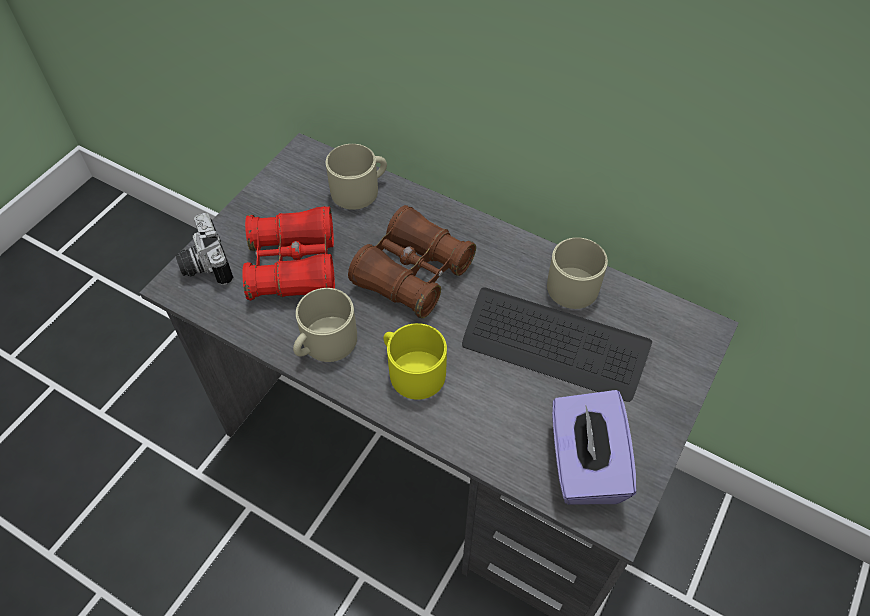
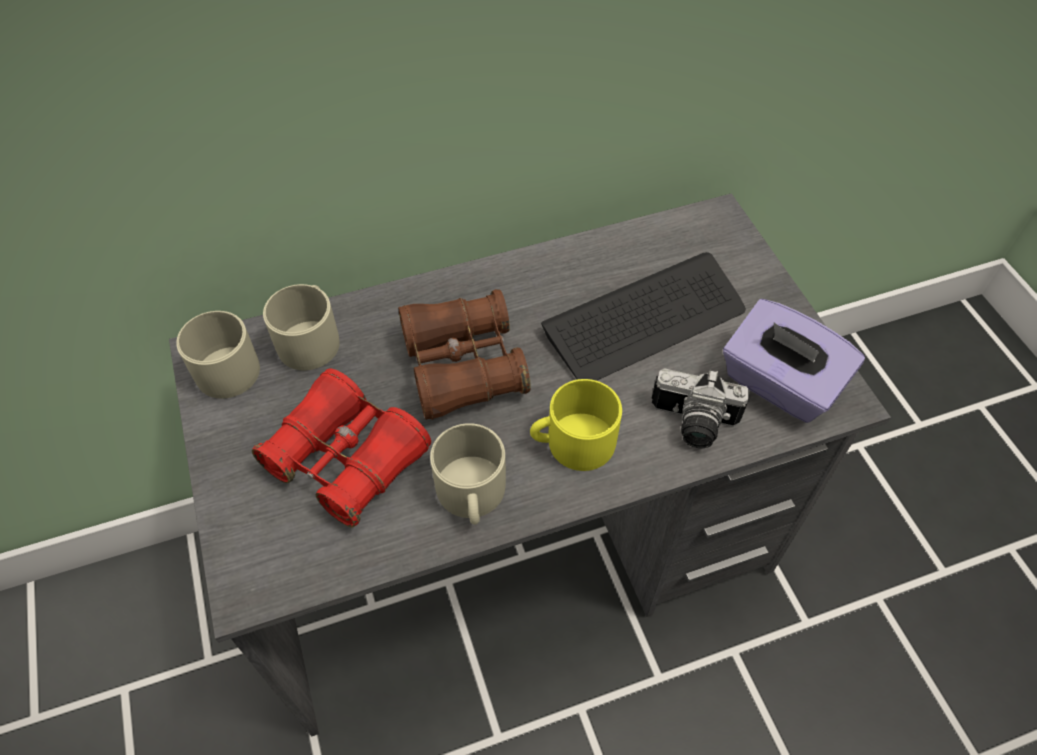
camera: 50 degrees left, 0 degrees up
camera [175,213,233,285] -> camera moved to [651,368,750,448]
beige mug [547,237,608,309] -> beige mug moved to [176,311,260,399]

